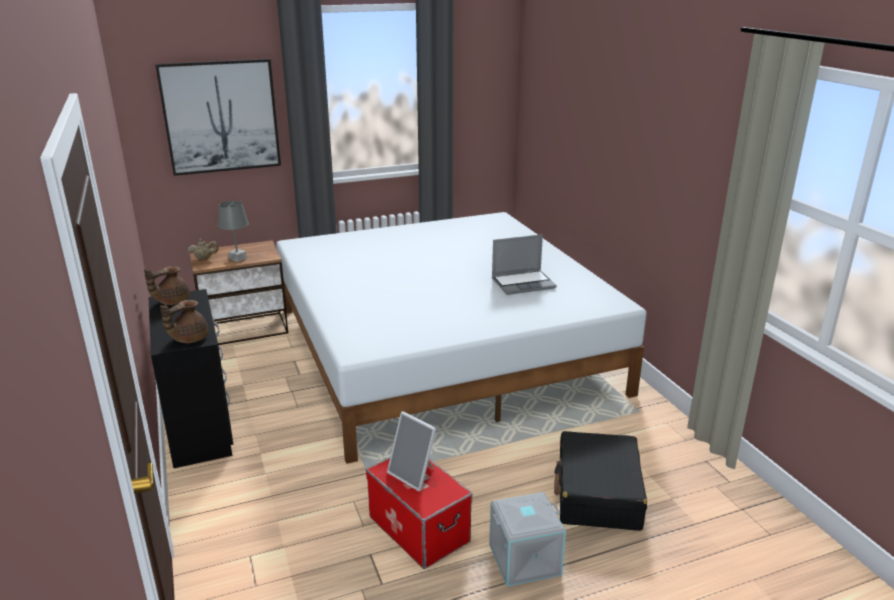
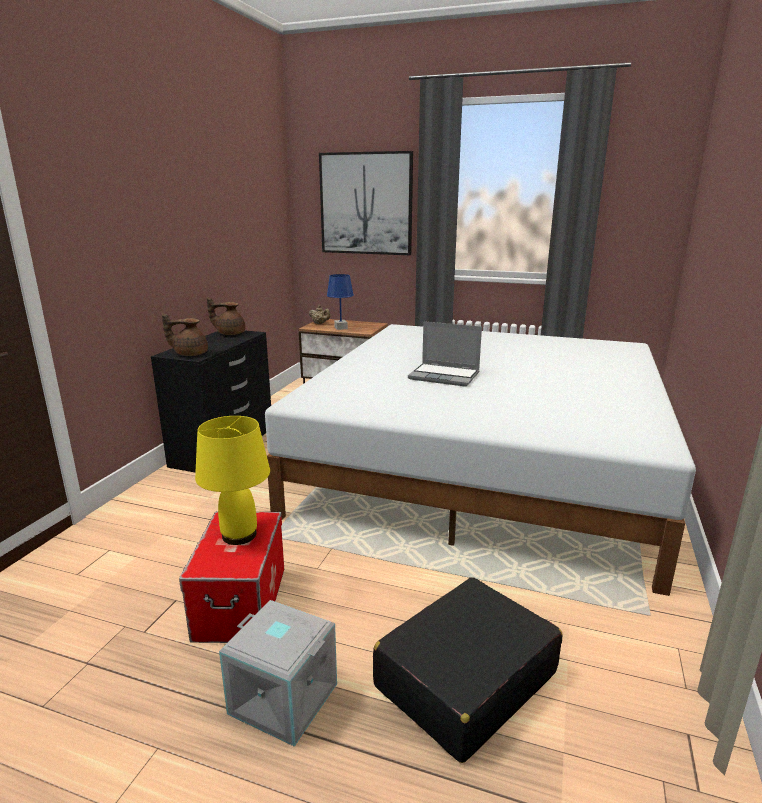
camera: 40 degrees right, 5 degrees down
grey table lamp [218,201,249,262] -> blue table lamp [327,274,354,330]
picture frame [387,411,436,491] -> yellow table lamp [195,416,270,545]
laptop [492,234,557,295] -> laptop moved to [408,321,482,387]

